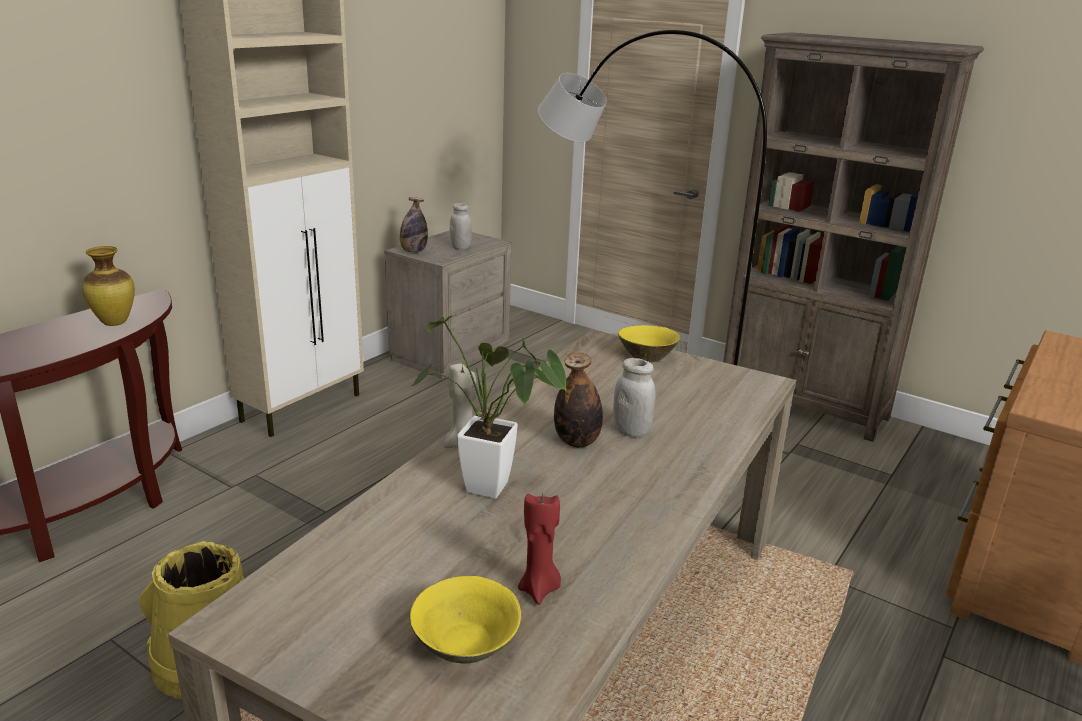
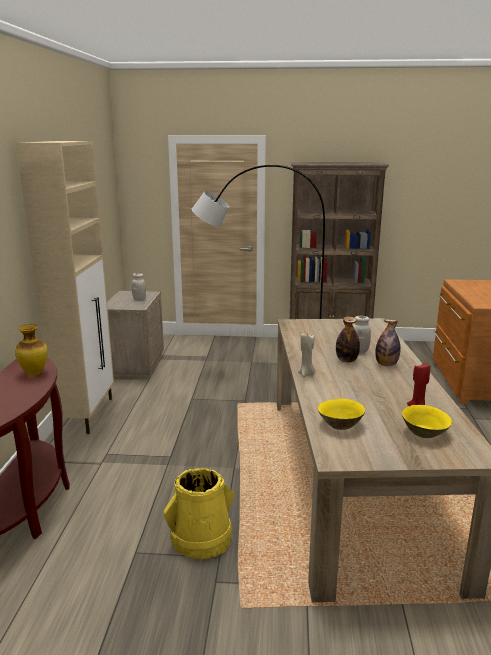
camera: 30 degrees left, 5 degrees down
bottle [400,197,428,253] -> bottle moved to [375,319,401,366]
potted plant [412,316,567,499] -> none
yellow bowl [618,325,680,362] -> yellow bowl moved to [318,399,365,430]

